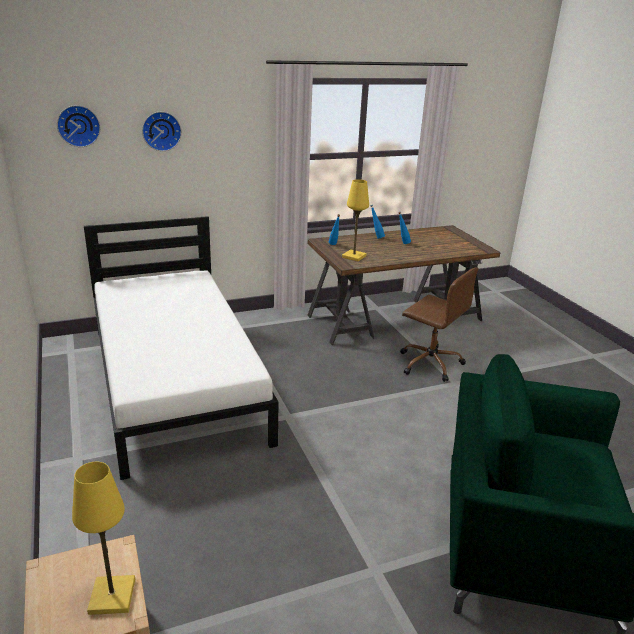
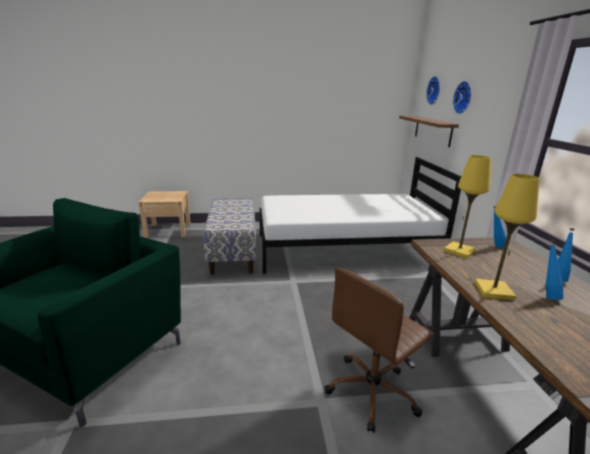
camera: 105 degrees right, 5 degrees down
yellow table lamp [72,462,135,615] -> yellow table lamp moved to [475,174,540,300]
none -> bench [204,198,256,275]
none -> shelf [399,116,459,147]

